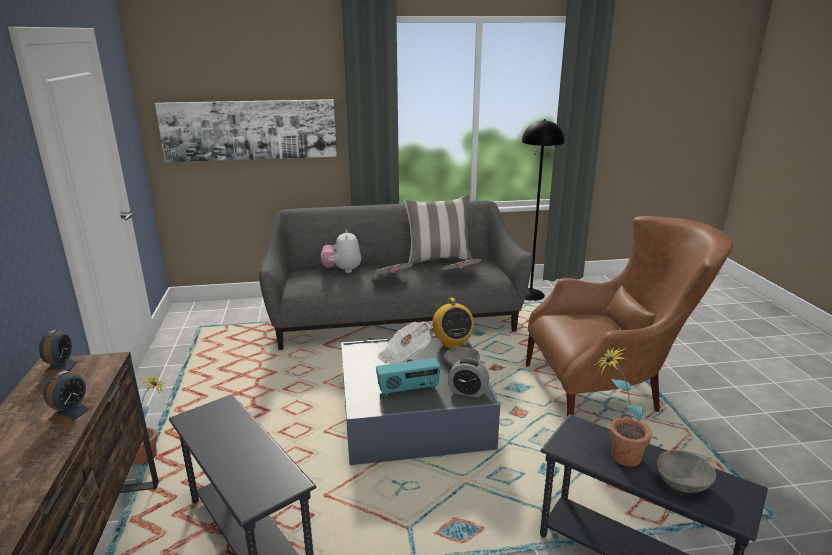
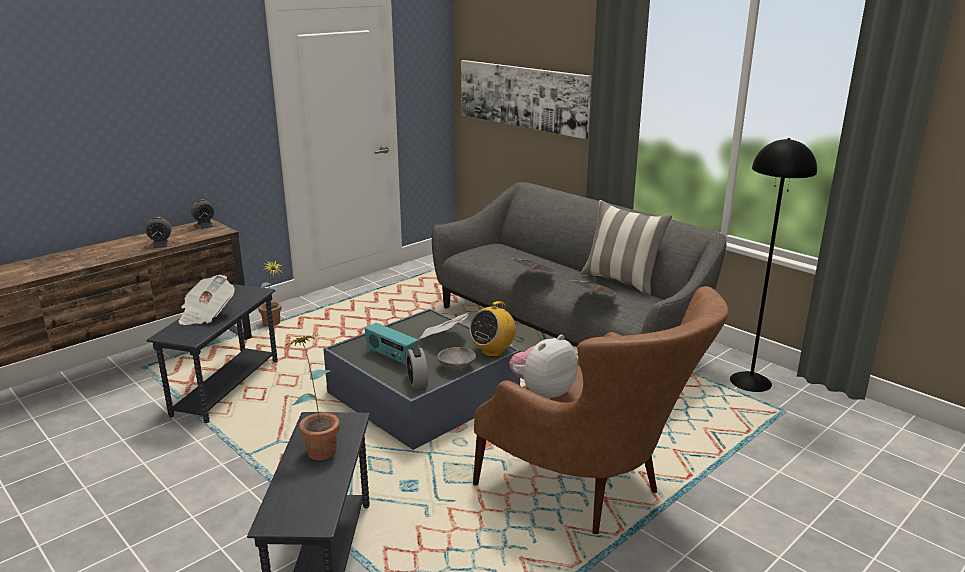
camera: 55 degrees right, 0 degrees up
plush toy [321,230,361,273] -> plush toy moved to [509,335,577,399]
grey bowl [656,450,716,493] -> none
none -> newspaper [178,275,235,325]

